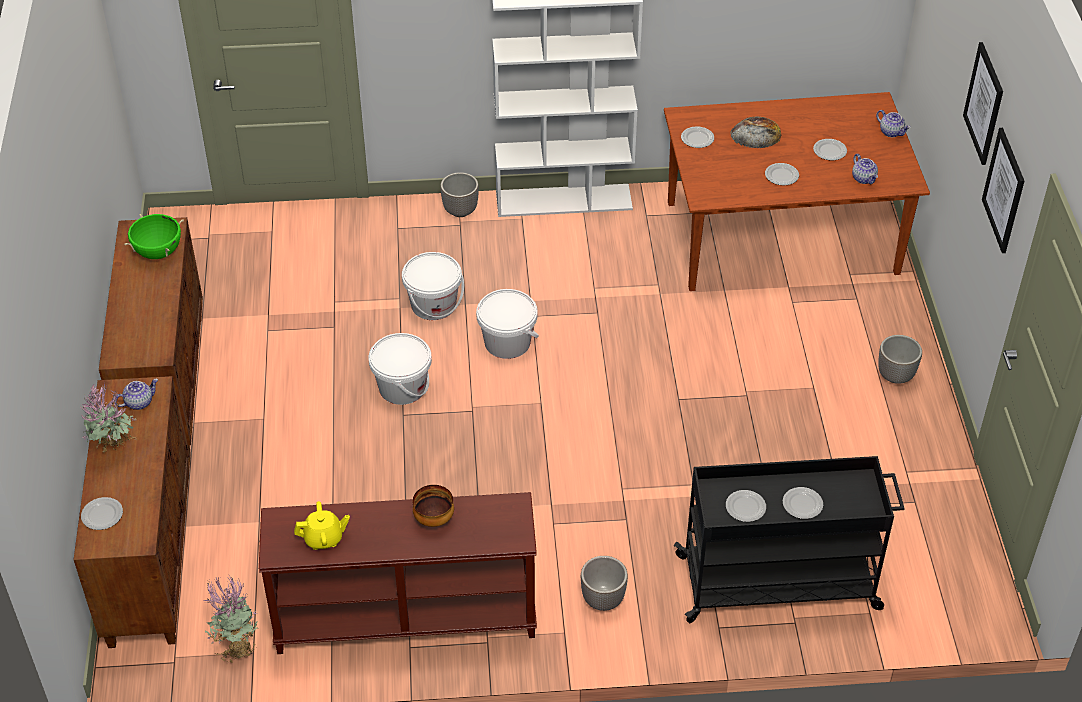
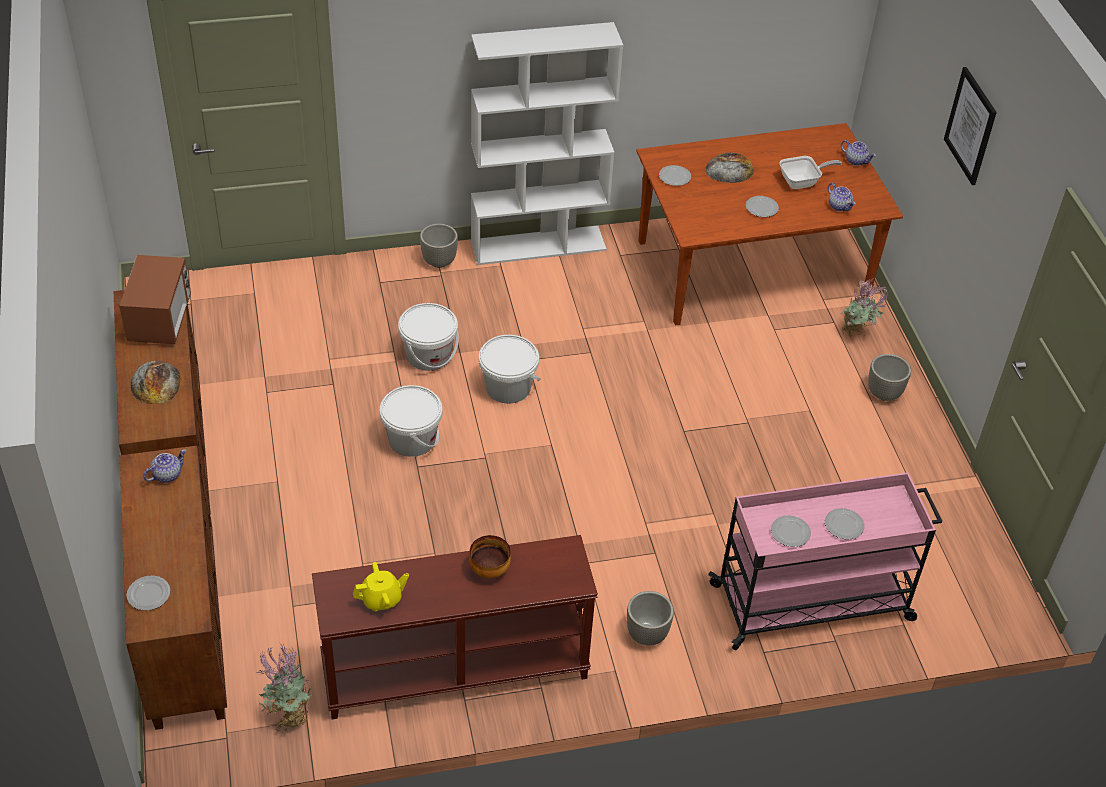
camera: 10 degrees left, 0 degrees up
potted plant [80,383,136,453] -> potted plant moved to [841,278,889,338]
green cooking pot [124,214,184,259] -> microwave [119,255,191,344]
black cart [674,456,905,623] -> pink cart [708,473,942,650]
plate [813,139,847,160] -> frying pan [780,156,842,189]
picture [982,128,1024,253] -> none
none -> bread [131,361,181,404]

